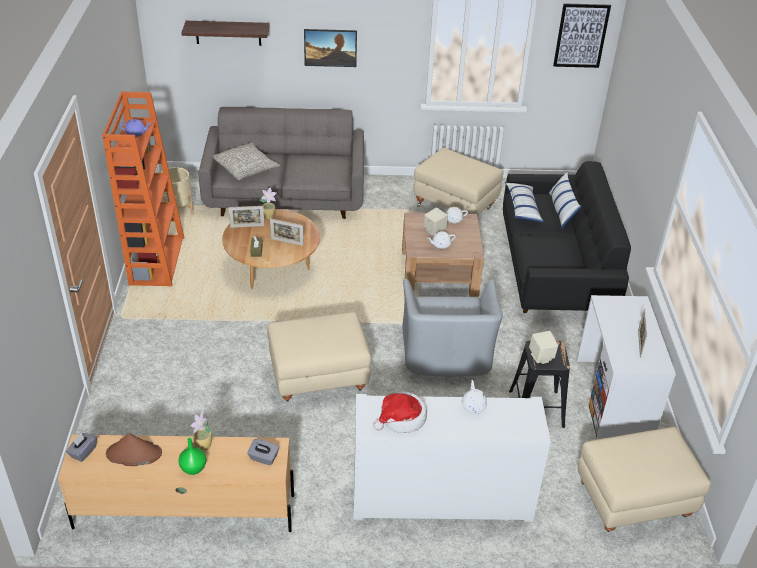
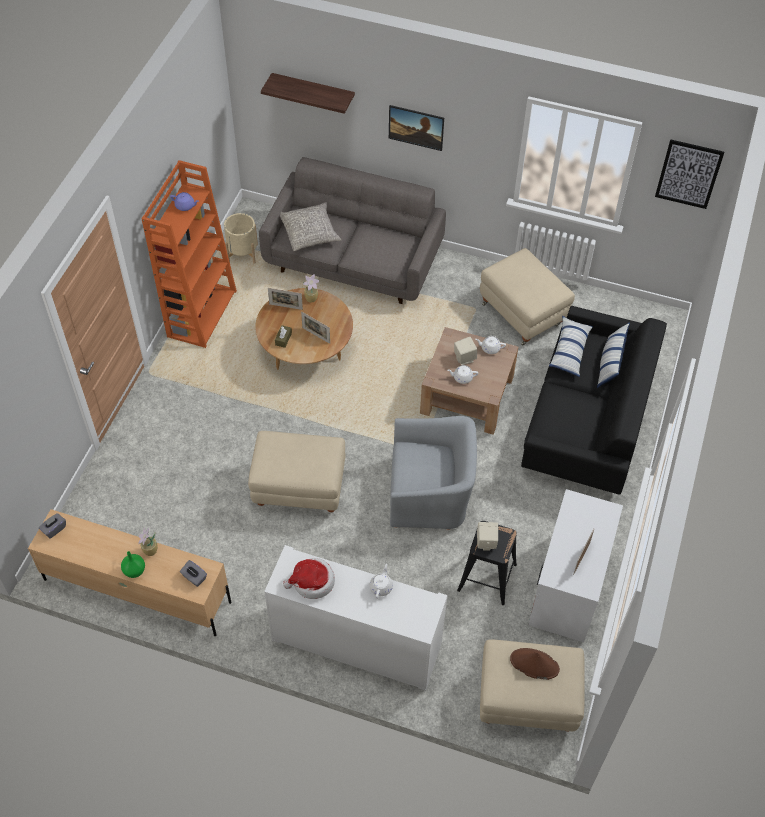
camera: 20 degrees right, 15 degrees up
brown hat [106,433,162,466] -> brown hat moved to [510,648,560,680]
grey armchair [402,279,503,376] -> grey armchair turned 105 degrees counterclockwise [390,416,477,530]

